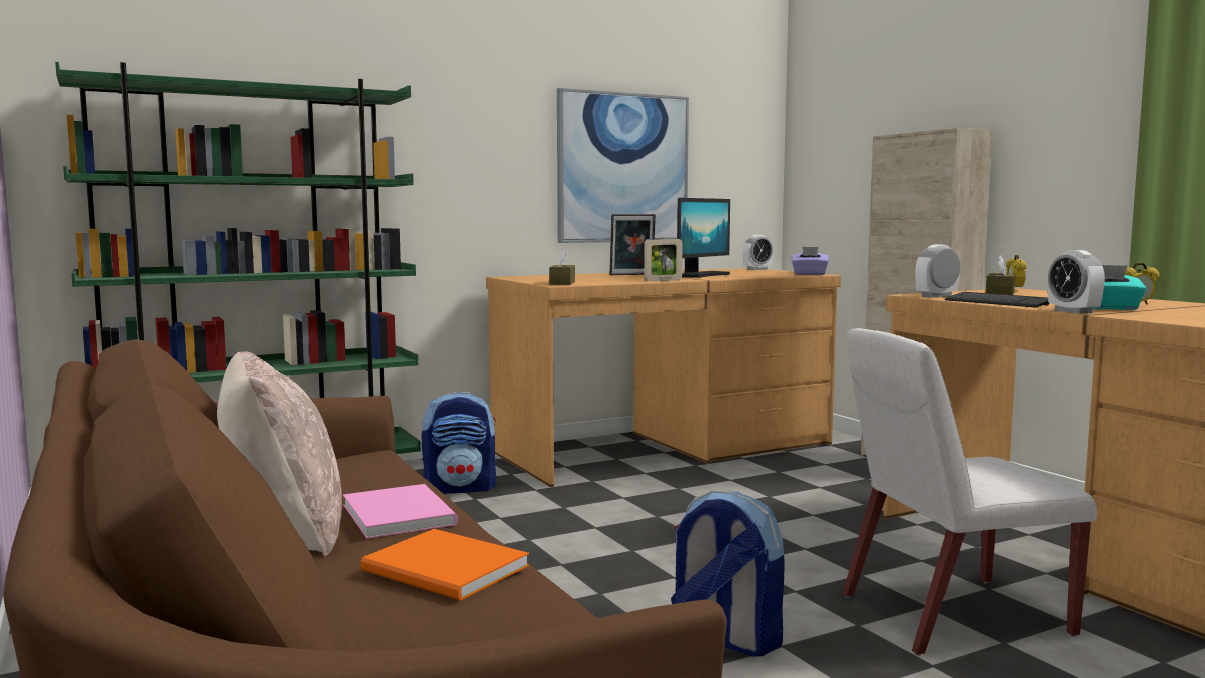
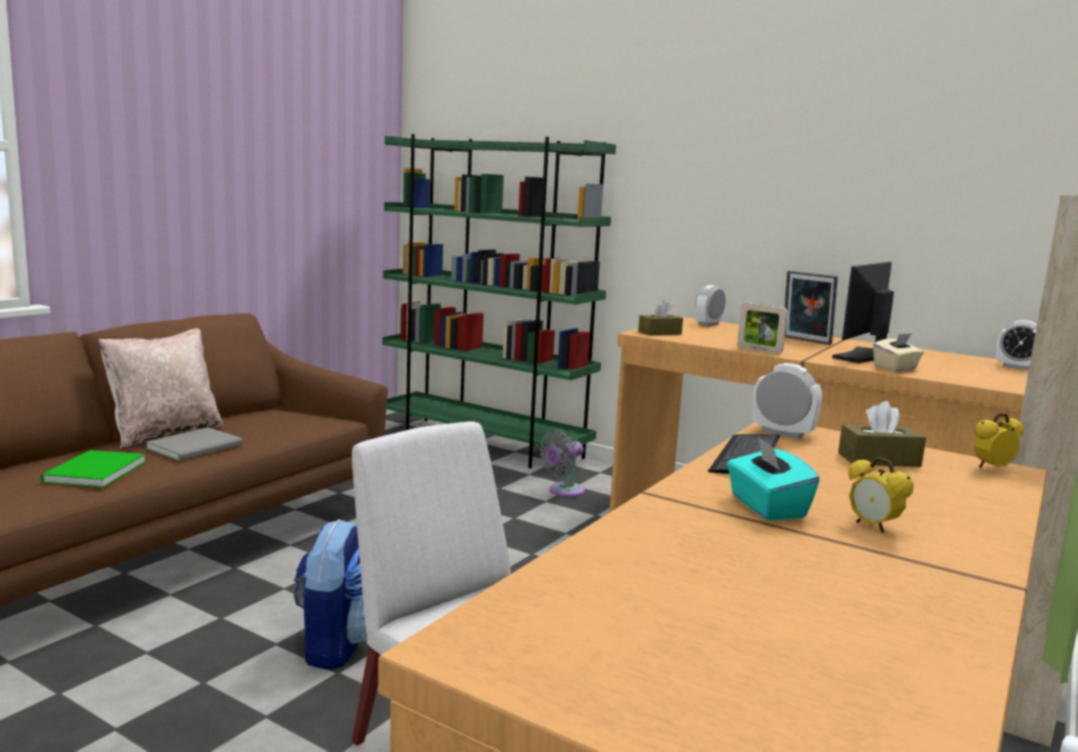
camera: 60 degrees right, 5 degrees up
pink book [343,484,458,539] -> grey book [146,427,242,461]
orange book [360,529,529,600] -> green book [41,450,146,487]
backpack [422,392,496,494] -> grey fan [539,429,585,497]
picture [557,88,689,243] -> none
monitor [677,198,730,278] -> monitor turned 120 degrees clockwise [832,262,894,363]
purple tissue box [792,246,829,275] -> none
alarm clock [1048,250,1105,314] -> alarm clock moved to [695,285,726,326]
none -> beige tissue box [873,333,924,372]

